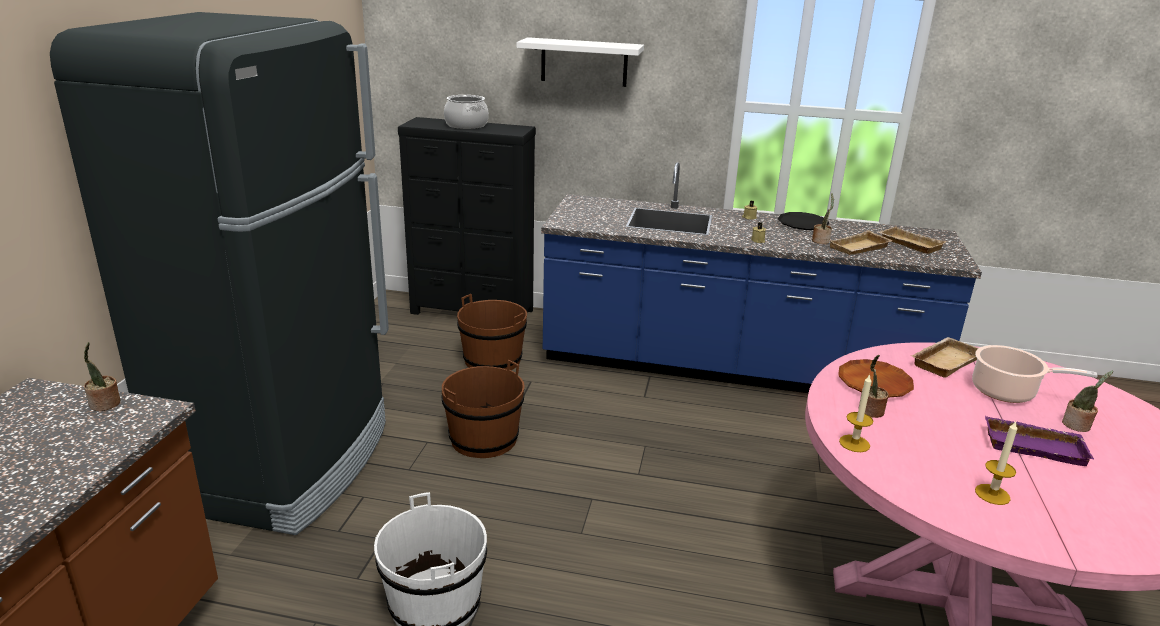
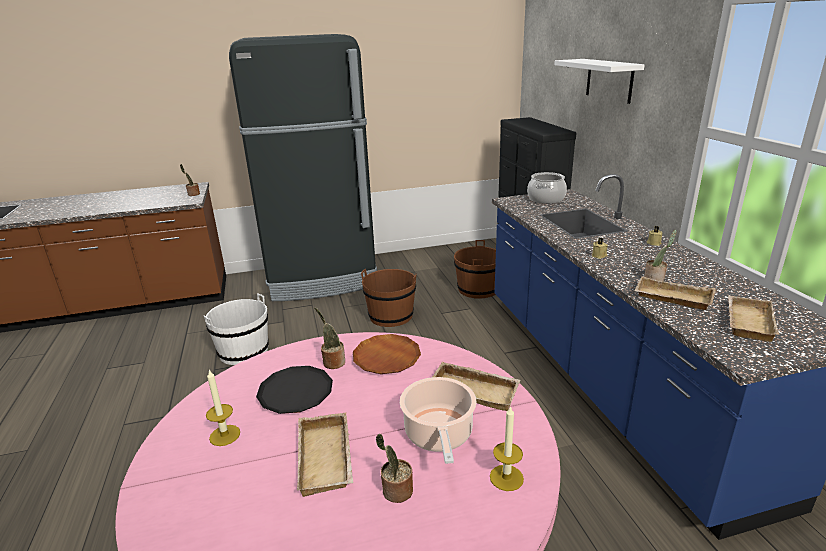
camera: 65 degrees right, 0 degrees up
cooking pot [444,95,489,129] -> cooking pot moved to [527,172,567,204]
black plate [778,212,829,230] -> black plate moved to [256,366,333,414]
candle [839,374,873,452] -> candle moved to [490,405,524,491]
purple tray [985,416,1094,466] -> beige tray [297,412,353,497]

